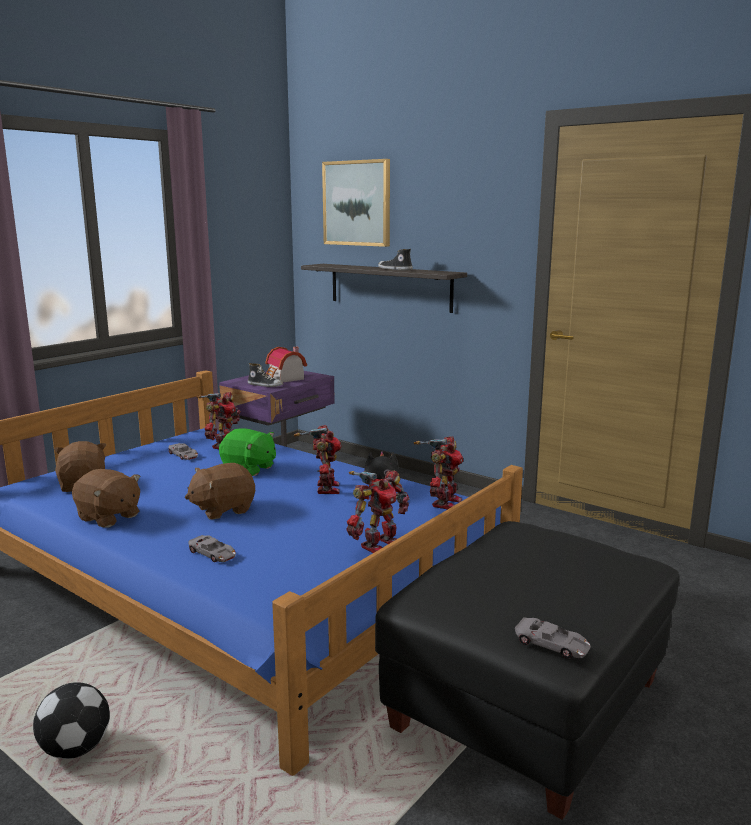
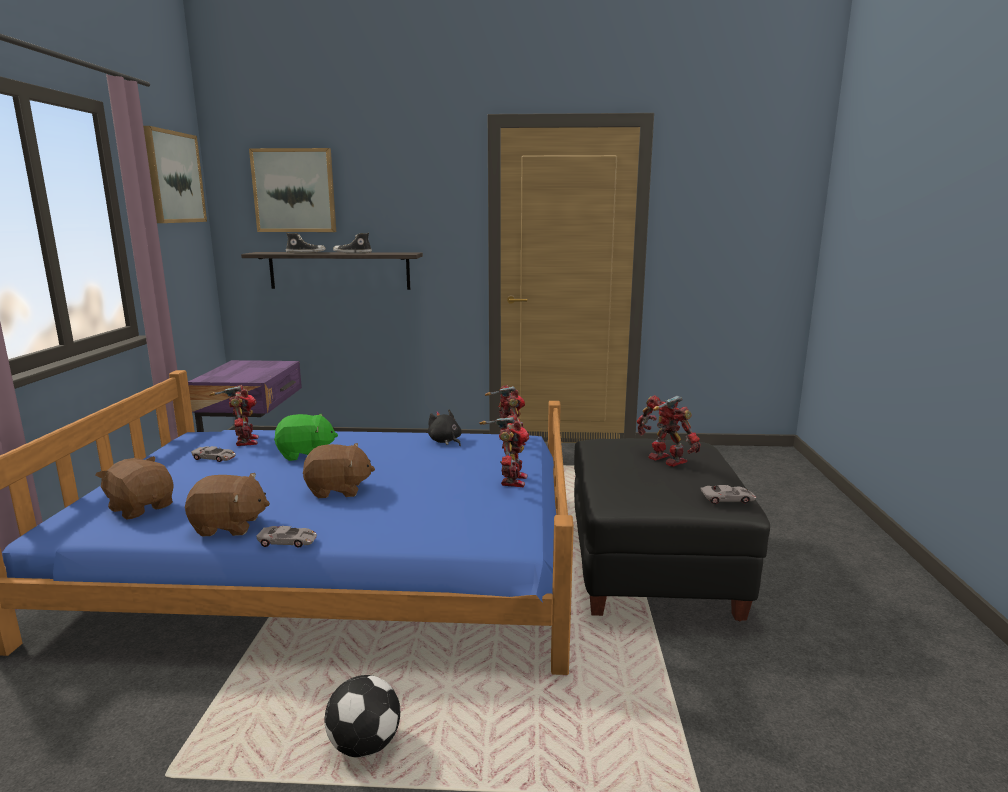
camera: 35 degrees left, 0 degrees up
brown plush toy [185,463,255,520] -> brown plush toy turned 120 degrees counterclockwise [303,443,375,498]
grey toy car [188,535,236,562] -> grey toy car moved to [256,526,317,548]
shoe [248,363,283,387] -> shoe moved to [286,233,326,253]
toy house [265,347,307,382] -> none
toy robot [294,425,341,494] -> toy robot moved to [637,395,701,467]
none -> picture [143,126,207,223]

